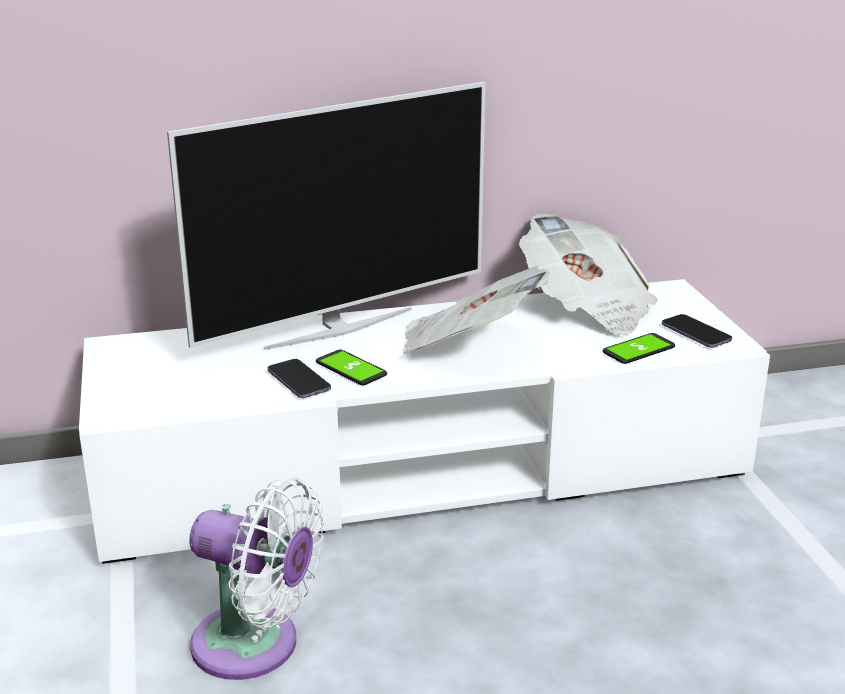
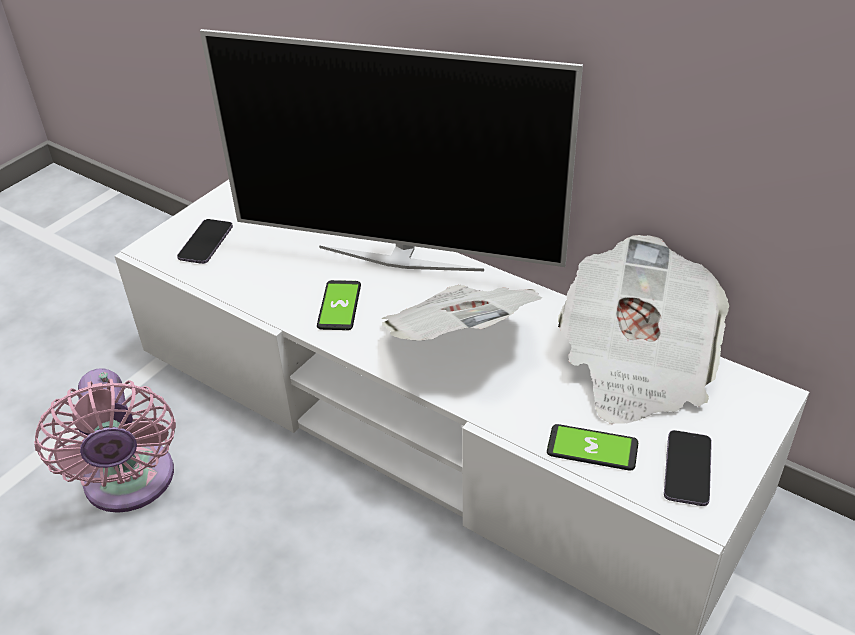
camera: 50 degrees right, 15 degrees up
white fan [189,477,324,680] -> pink fan [34,368,176,513]
phone [268,359,331,398] -> phone moved to [177,219,233,264]

